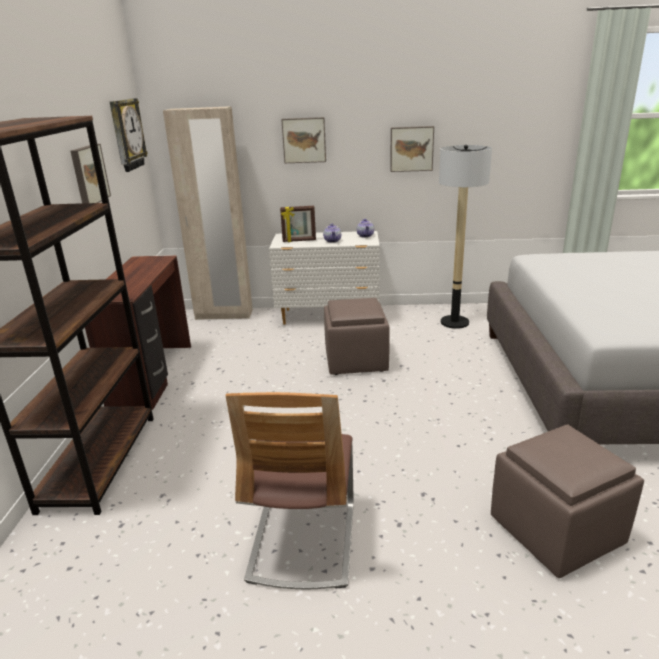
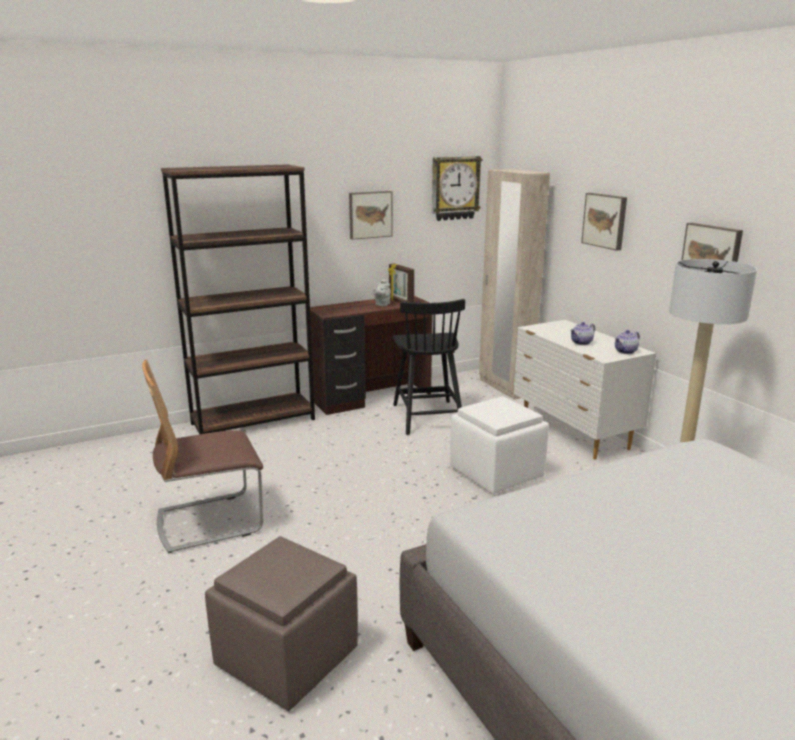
camera: 60 degrees right, 5 degrees down
picture frame [280,206,316,242] -> picture frame moved to [388,264,414,302]
brown ottoman [324,298,390,375] -> white ottoman [450,396,549,494]
none -> grey teapot [373,279,391,306]
none -> black chair [393,299,465,435]

